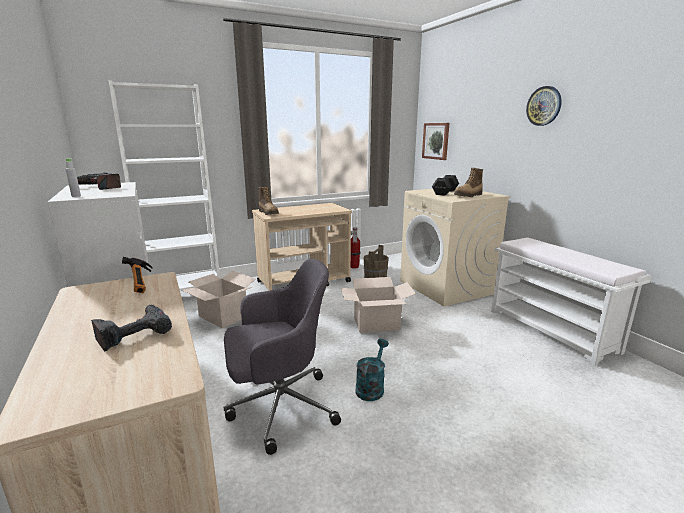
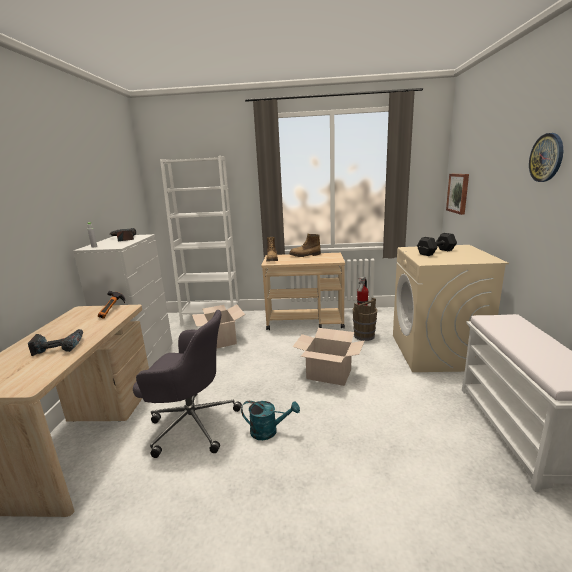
camera: 30 degrees right, 0 degrees up
turquoise watering can [356,339,389,401] -> turquoise watering can turned 45 degrees clockwise [241,401,300,440]
boot [454,168,483,197] -> boot moved to [289,234,321,257]

